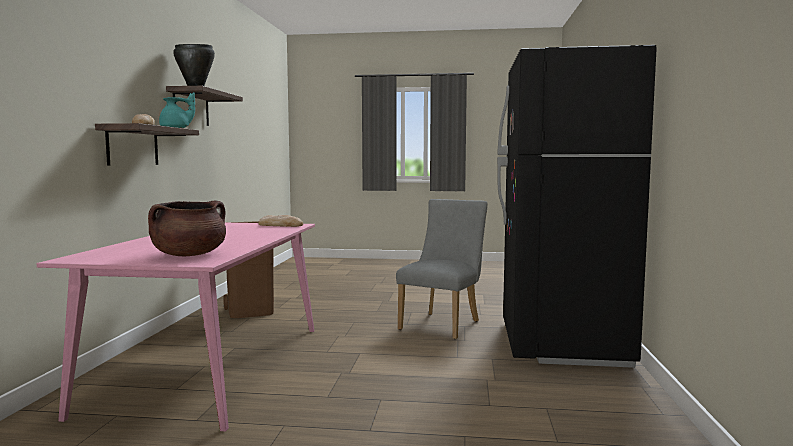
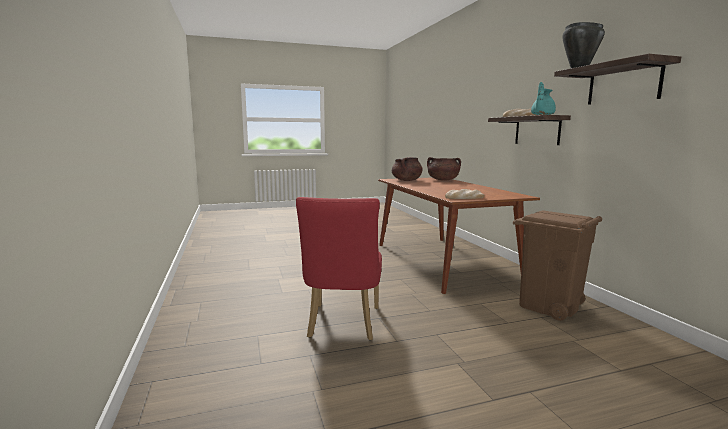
camera: 155 degrees right, 5 degrees up
pink dining table [37,223,315,432] -> brown dining table [378,177,540,294]
grey chair [396,199,488,339] -> red chair [296,197,382,340]
black fridge [497,45,657,368] -> none
none -> brown cooking pot [427,157,461,181]

